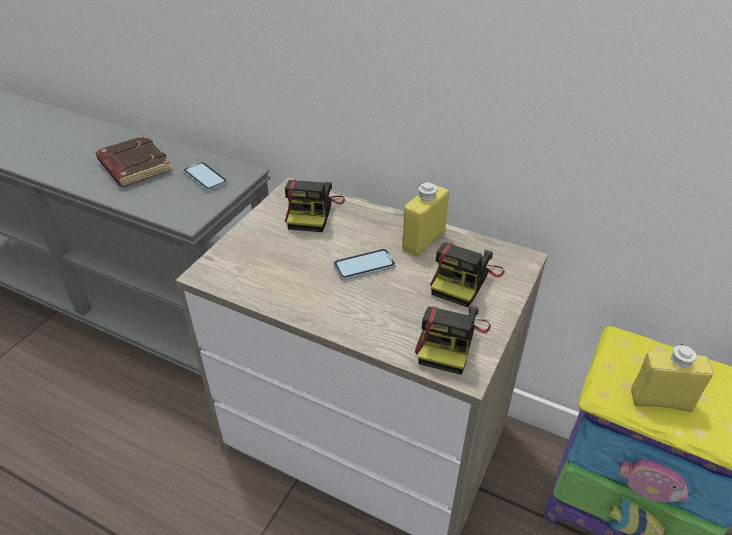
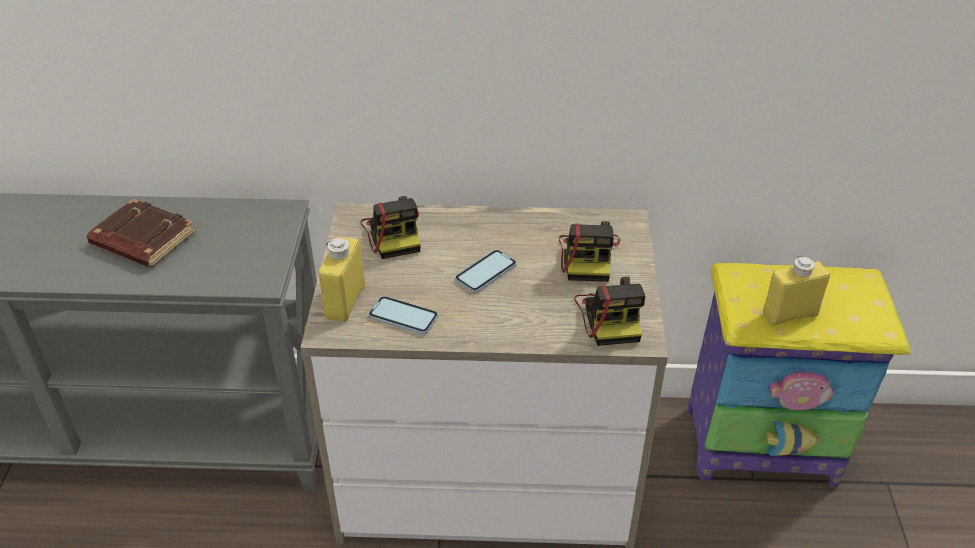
camera: 25 degrees left, 0 degrees up
phone [183,162,228,191] -> phone moved to [368,296,438,335]
yellow bottle [402,182,449,256] -> yellow bottle moved to [318,236,365,322]

